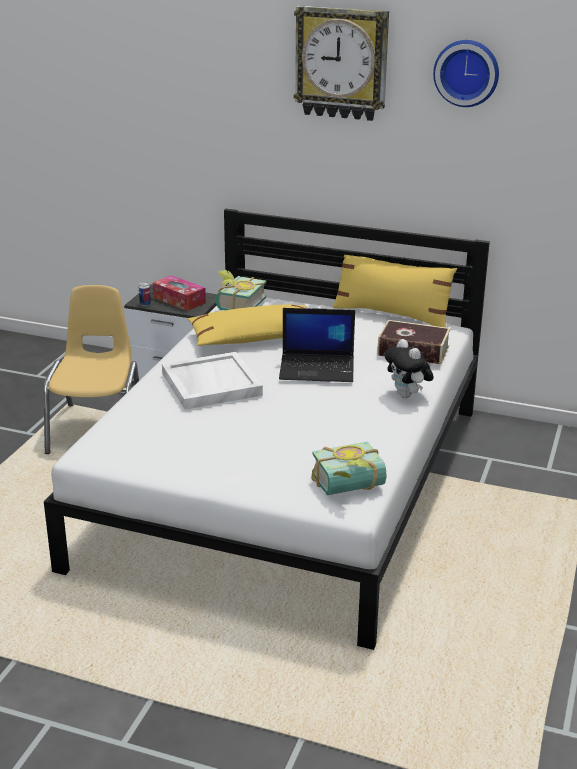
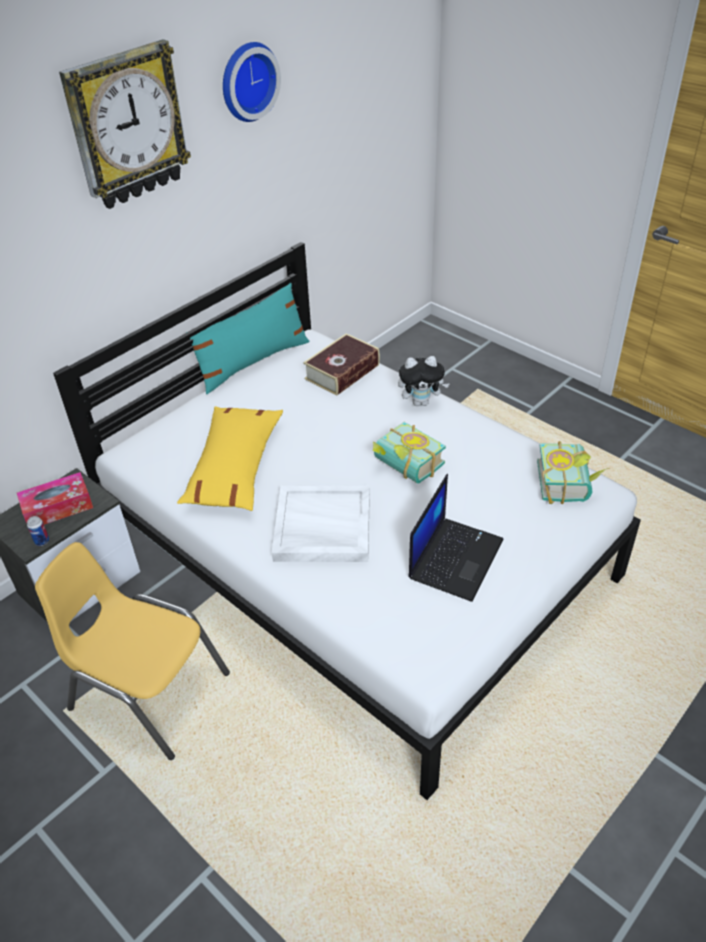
camera: 65 degrees left, 15 degrees up
book [216,270,266,310] -> book moved to [373,422,446,484]
laptop [279,308,355,382] -> laptop moved to [408,474,503,602]
yellow pillow [332,255,457,327] -> turquoise pillow [186,283,310,394]

